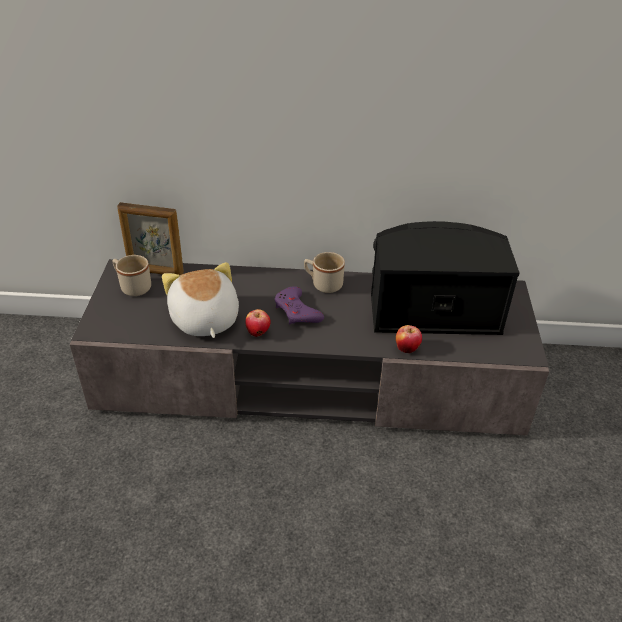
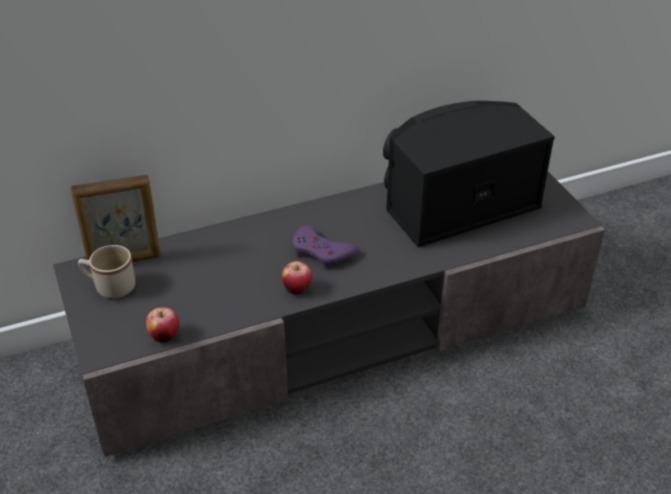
camera: 25 degrees left, 0 degrees up
plush toy [162,262,239,338] -> none
beige mug [304,252,345,293] -> none
apple [396,325,422,353] -> apple moved to [146,307,179,343]

